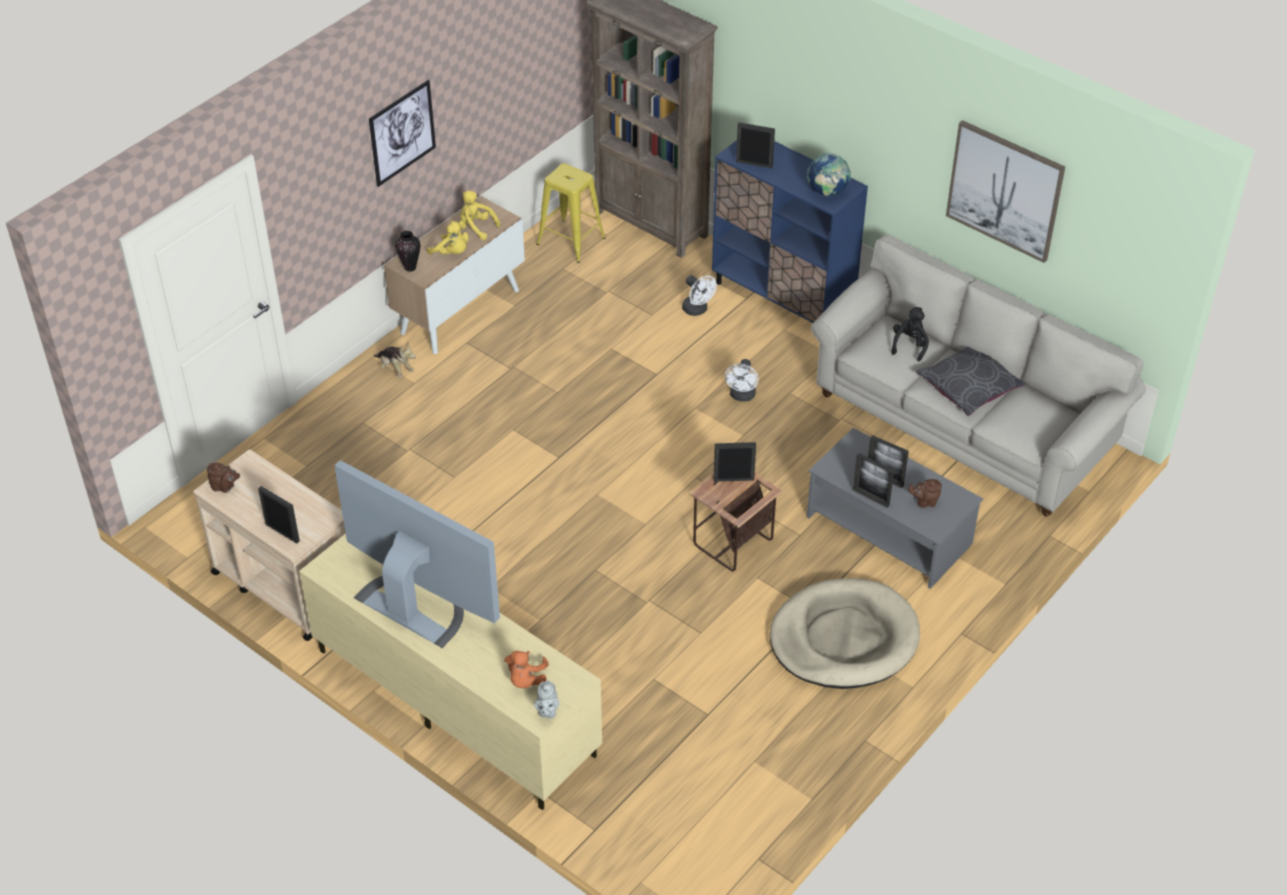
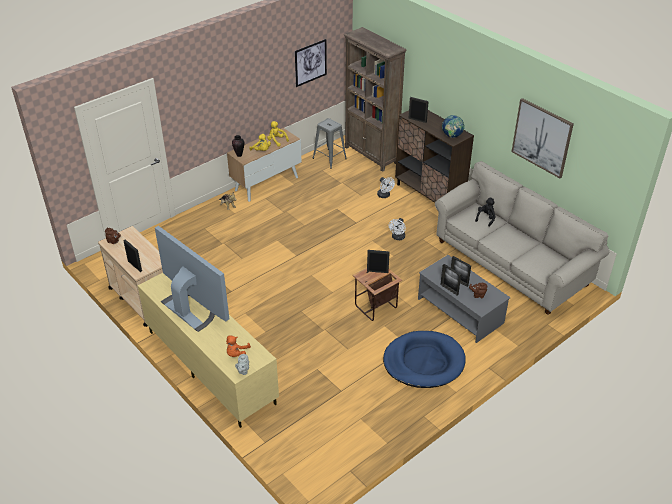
camera: 10 degrees right, 5 degrees down
picture [369,80,436,187] -> picture moved to [295,39,327,87]
yellow stool [537,163,605,263] -> grey stool [312,118,347,169]
blue cabinet [712,140,868,323] -> brown cabinet [395,110,474,203]
beige dog bed [770,578,920,689] -> blue dog bed [383,331,466,388]
grey pillow [916,346,1026,416] -> none

